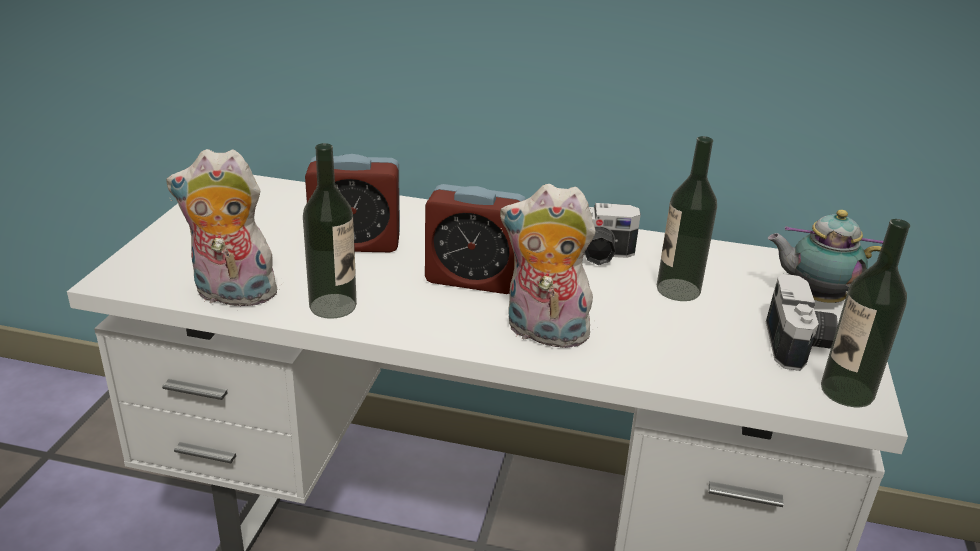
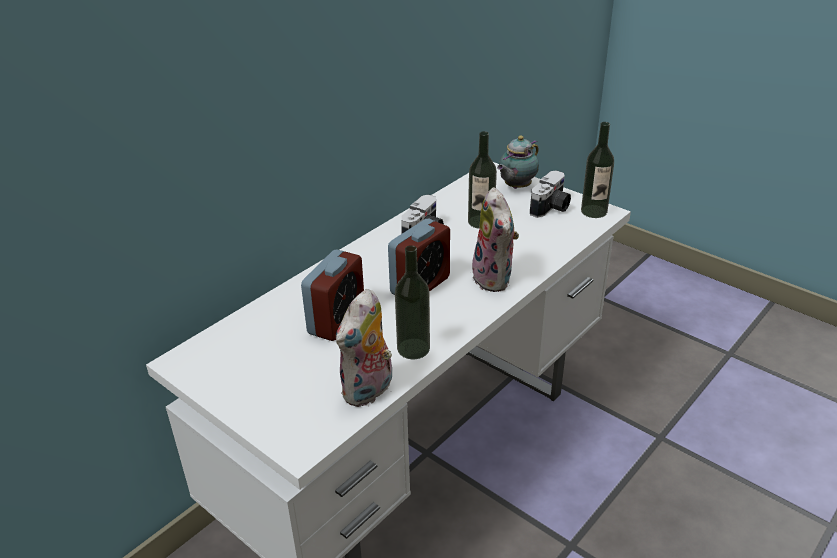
camera: 60 degrees left, 5 degrees up
plush toy [500,184,596,348] -> plush toy turned 60 degrees counterclockwise [472,187,519,292]
camera [766,274,838,371] -> camera turned 90 degrees clockwise [530,170,571,218]

